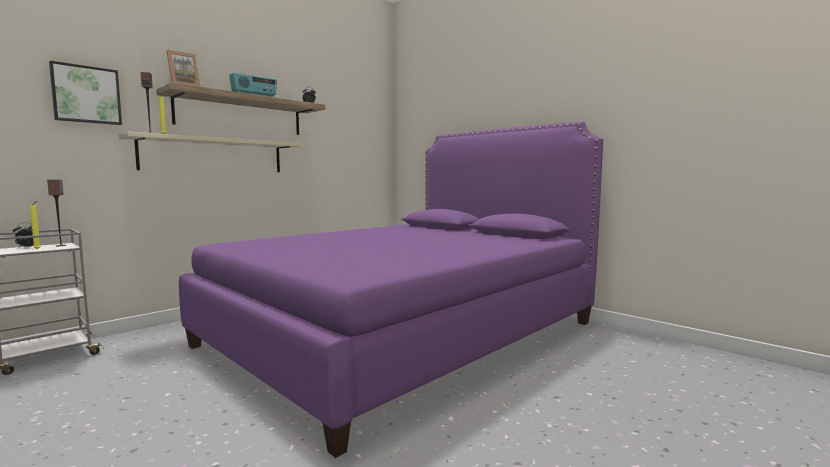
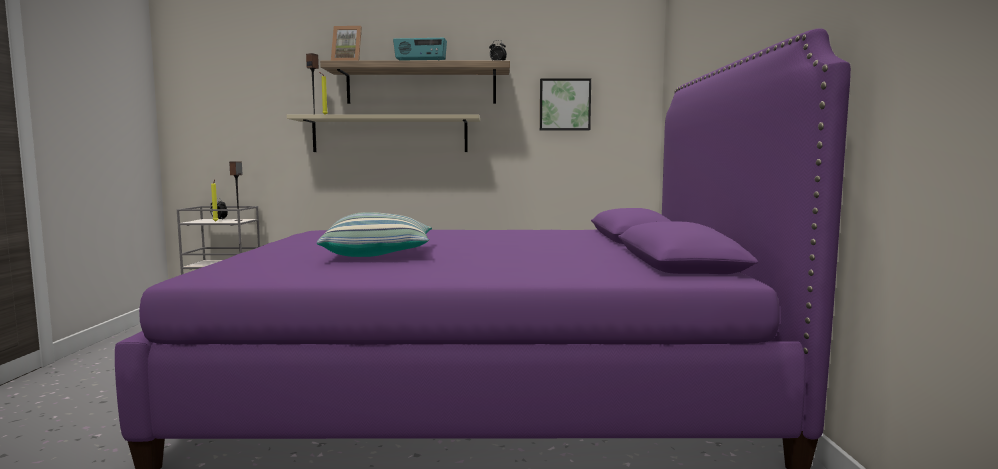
camera: 45 degrees right, 0 degrees up
picture [49,61,122,125] -> picture moved to [540,78,591,130]
none -> pillow [317,212,432,257]

